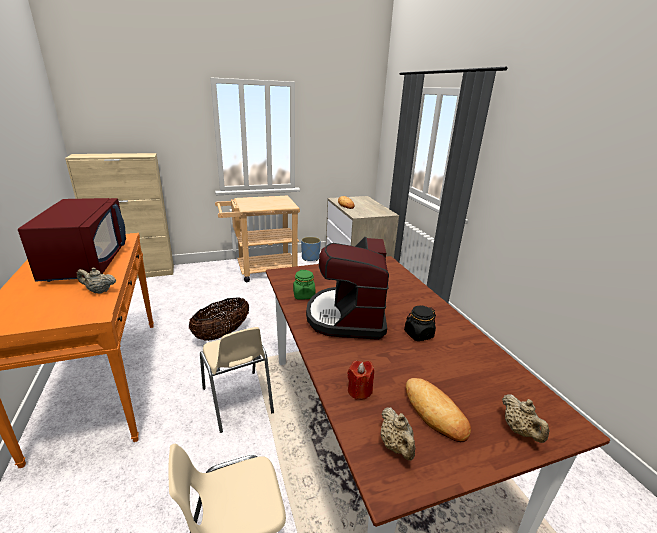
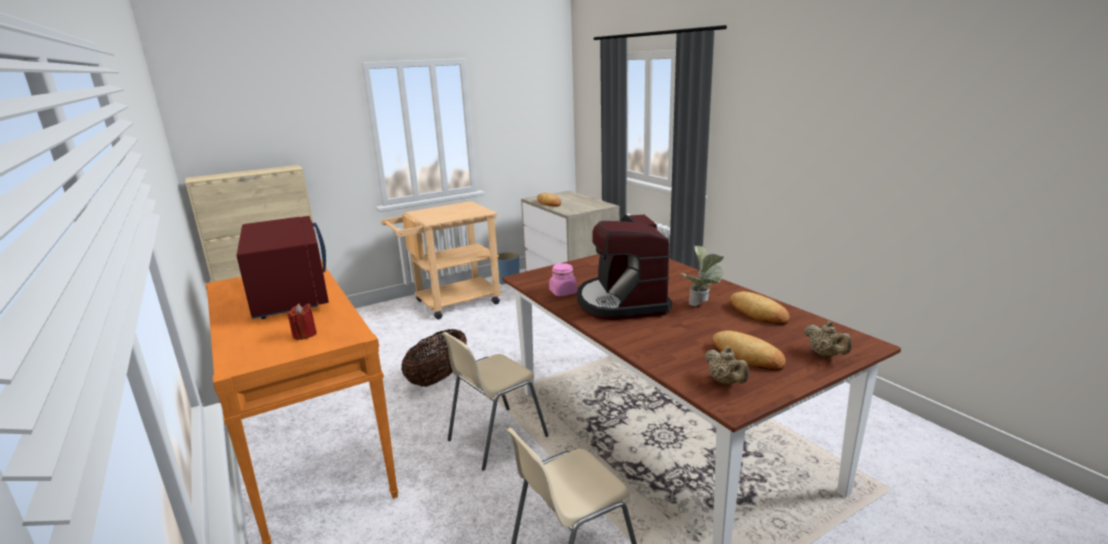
camera: 10 degrees left, 5 degrees down
beige teapot [77,267,116,294] -> none
beige chair [200,327,274,433] -> beige chair turned 90 degrees clockwise [442,332,549,471]
green jar [293,270,315,299] -> pink jar [549,263,577,296]
red candle [347,361,374,400] -> red candle moved to [287,303,317,340]
black jar [404,306,436,341] -> potted plant [680,245,724,306]
none -> bread [730,291,790,325]

